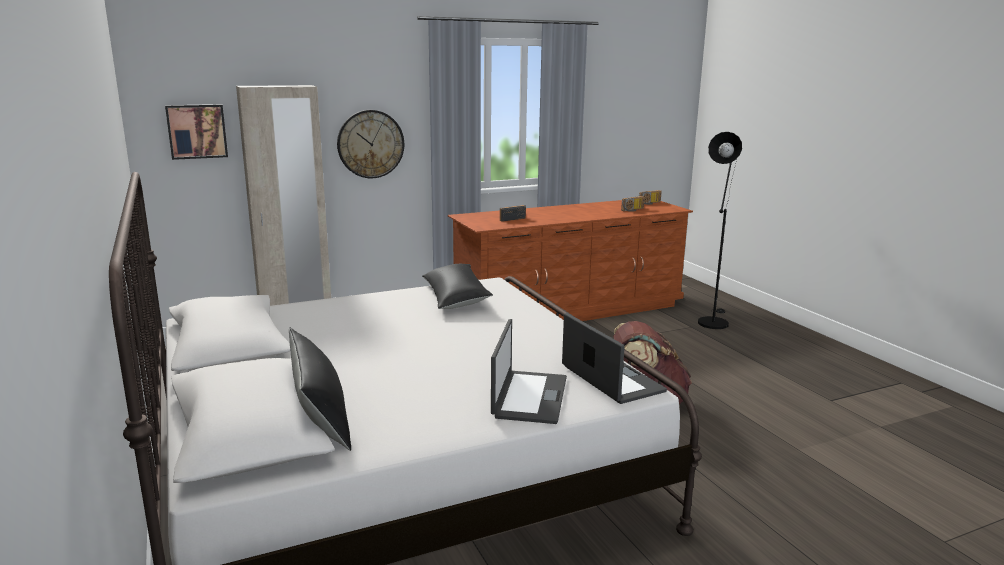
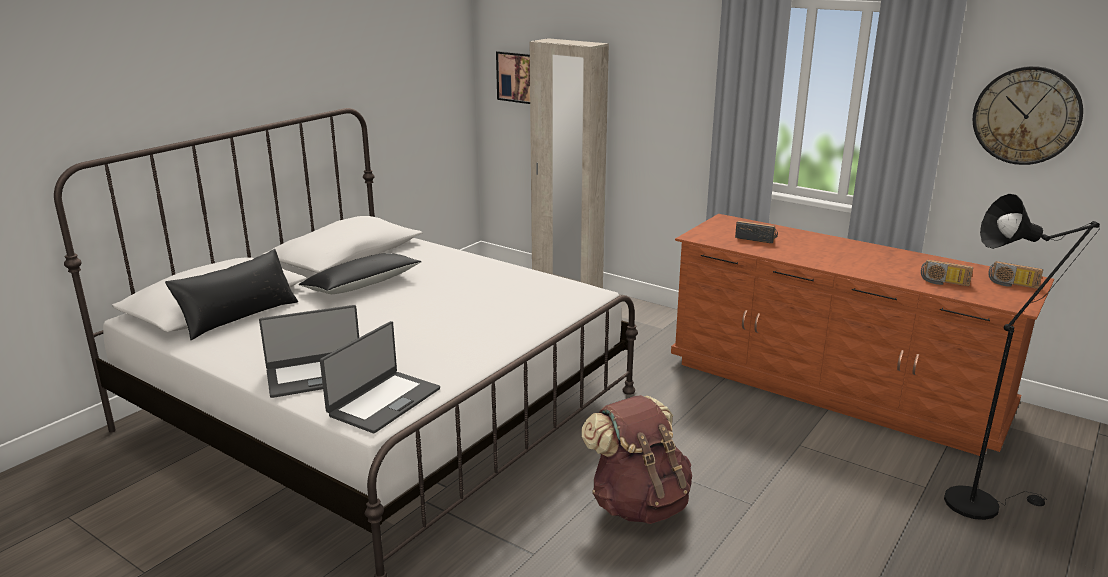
camera: 60 degrees right, 5 degrees up
wall clock [337,110,404,178] -> wall clock moved to [973,66,1083,165]
black pillow [422,264,493,309] -> black pillow moved to [299,253,422,294]

